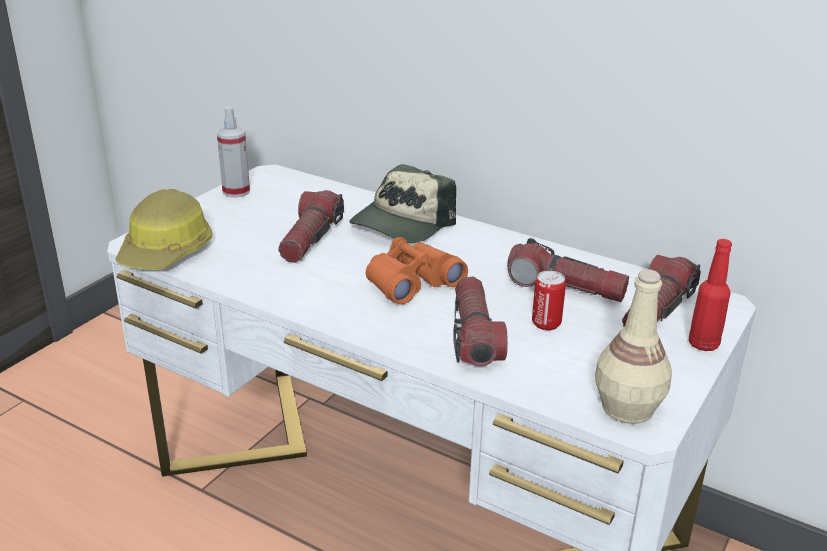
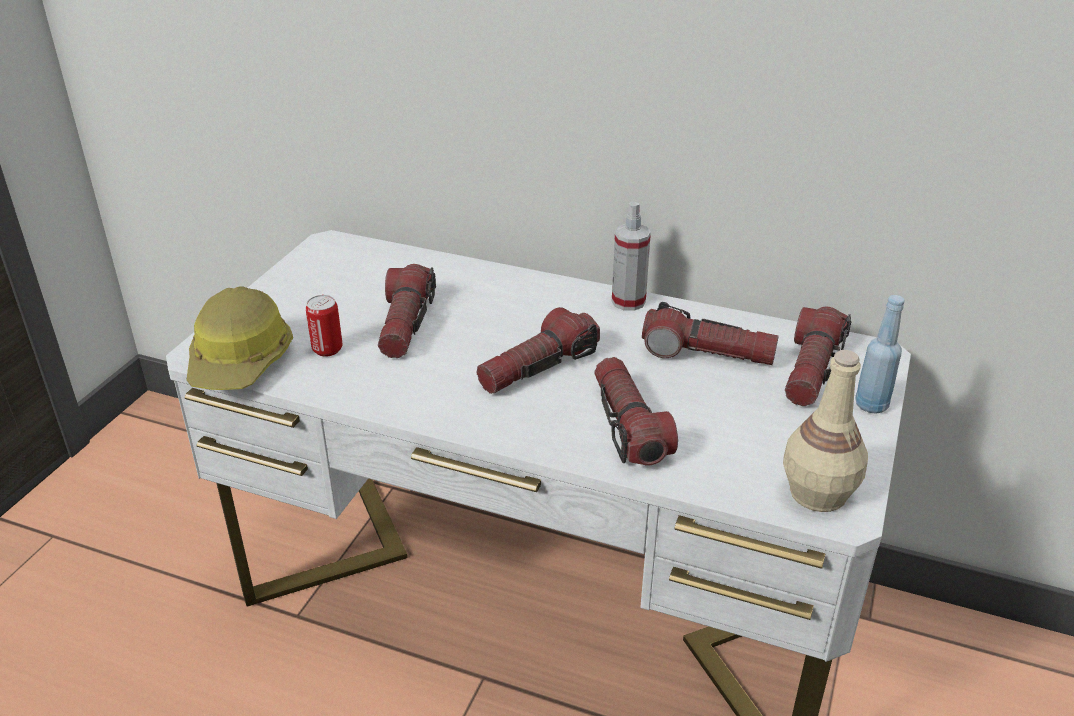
camera: 10 degrees left, 5 degrees up
spray bottle [217,107,250,198] -> spray bottle moved to [612,202,651,311]
cap [350,164,456,243] -> none
orange binoculars [366,237,468,304] -> flashlight [476,307,600,394]
can [532,271,566,330] -> can moved to [306,295,342,357]
red bottle [689,239,732,351] -> blue bottle [855,295,905,414]

